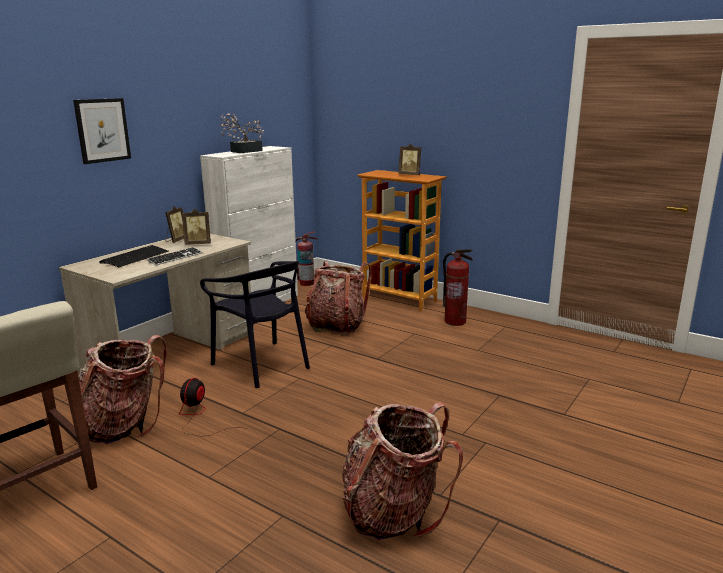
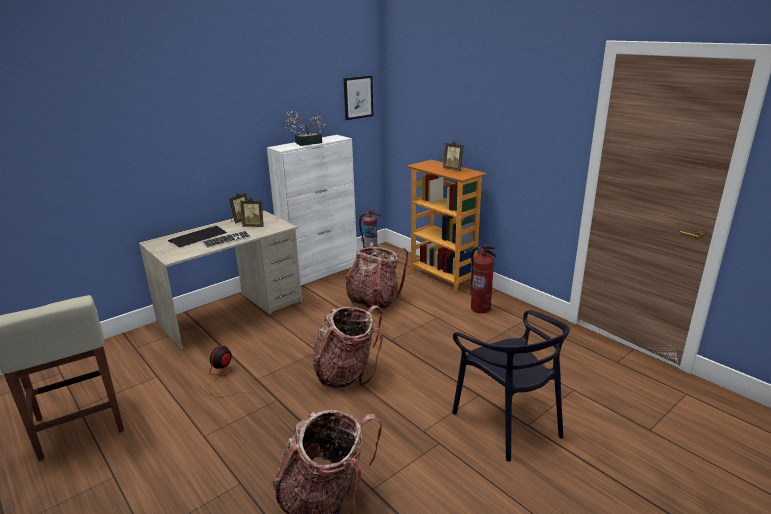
camera: 15 degrees right, 5 degrees up
picture [73,98,131,164] -> picture moved to [344,75,373,120]
backpack [79,335,167,444] -> backpack moved to [313,305,383,389]
black chair [200,261,310,388] -> black chair moved to [452,310,570,462]

